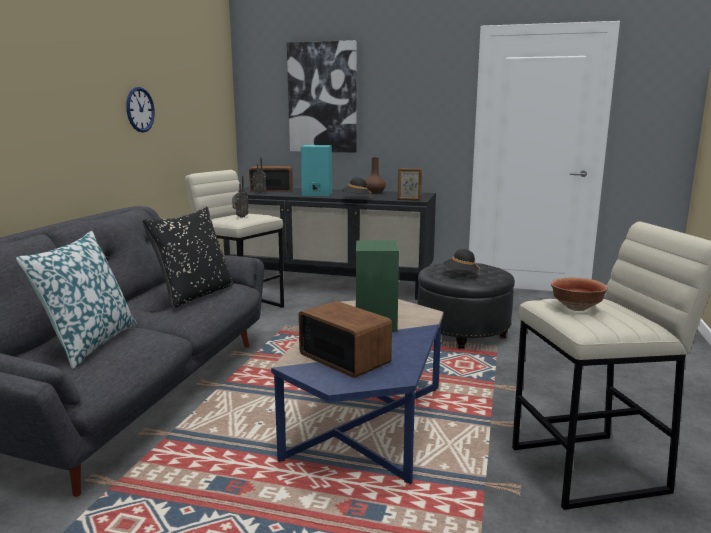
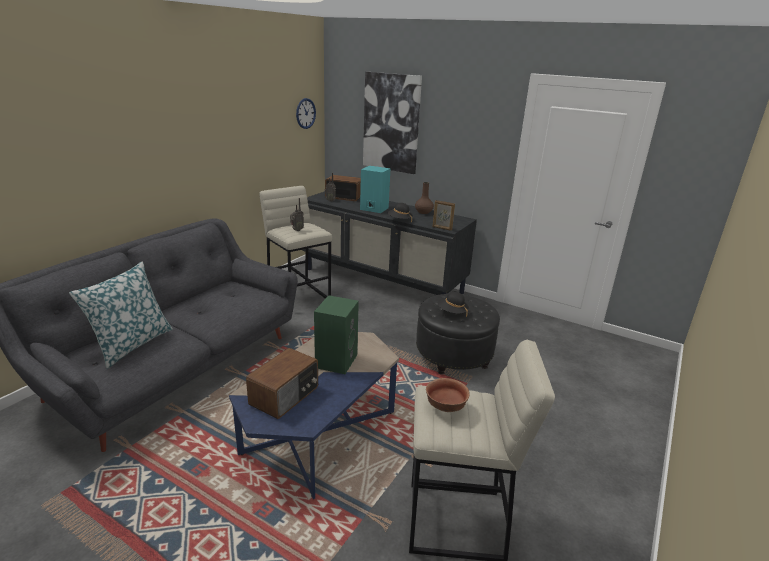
camera: 15 degrees right, 10 degrees up
wall clock [126,87,155,133] -> wall clock moved to [296,98,316,129]
black pillow [143,207,233,309] -> none
radio [298,301,392,378] -> radio turned 60 degrees clockwise [246,348,318,419]

